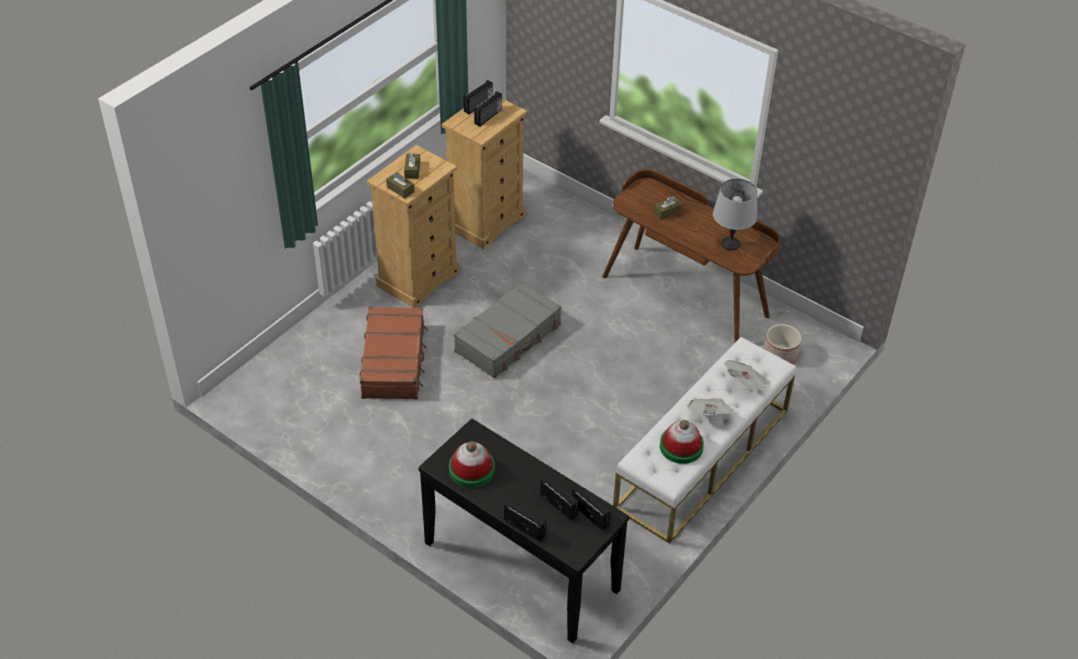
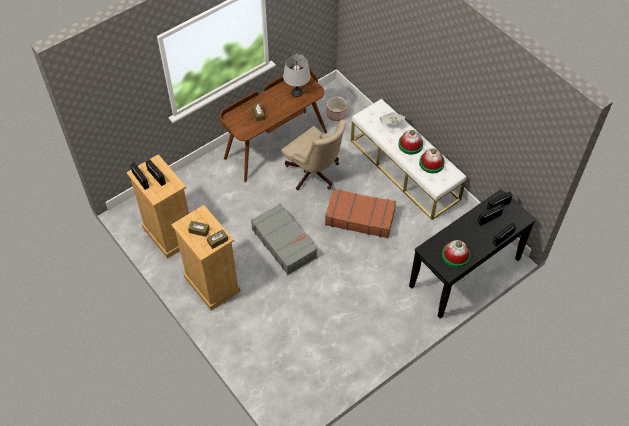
camera: 75 degrees left, 10 degrees up
brown suitcase [360,307,428,399] -> brown suitcase moved to [325,188,396,238]
newspaper [687,398,734,415] -> hat [398,130,423,155]
none -> beige office chair [281,120,346,190]

